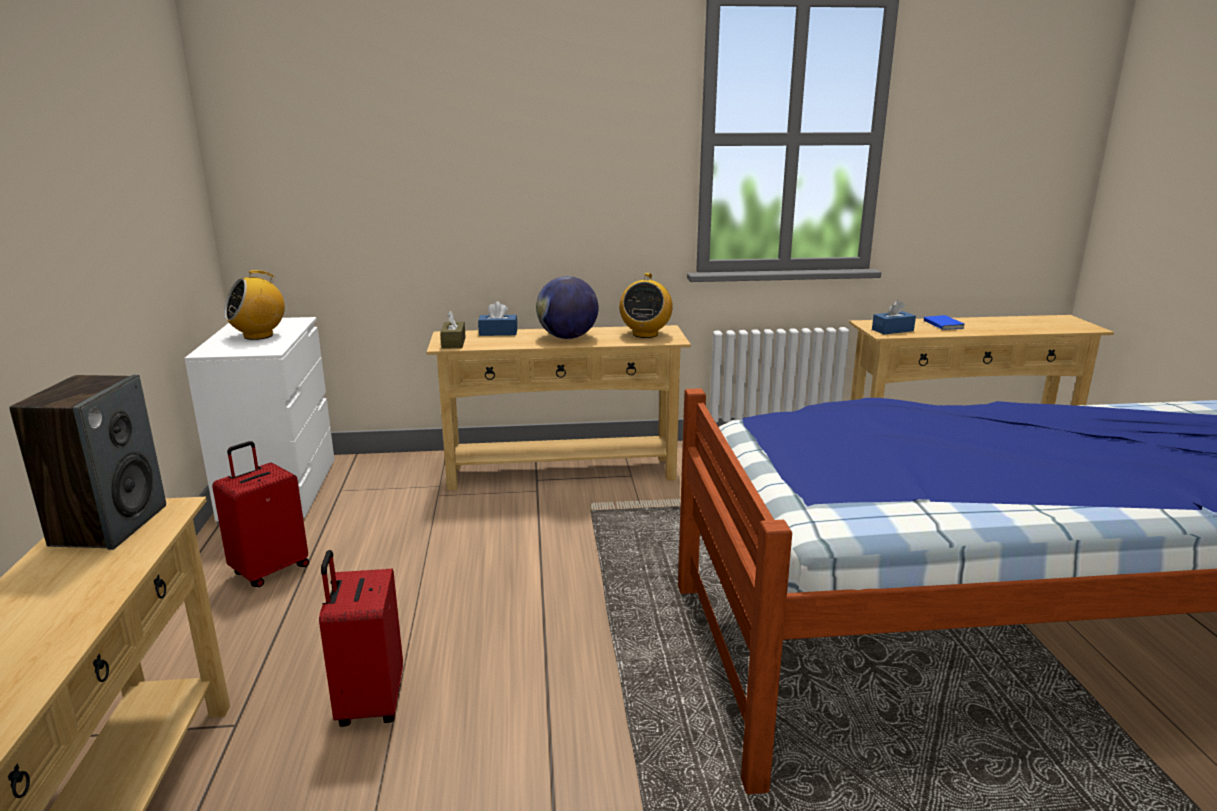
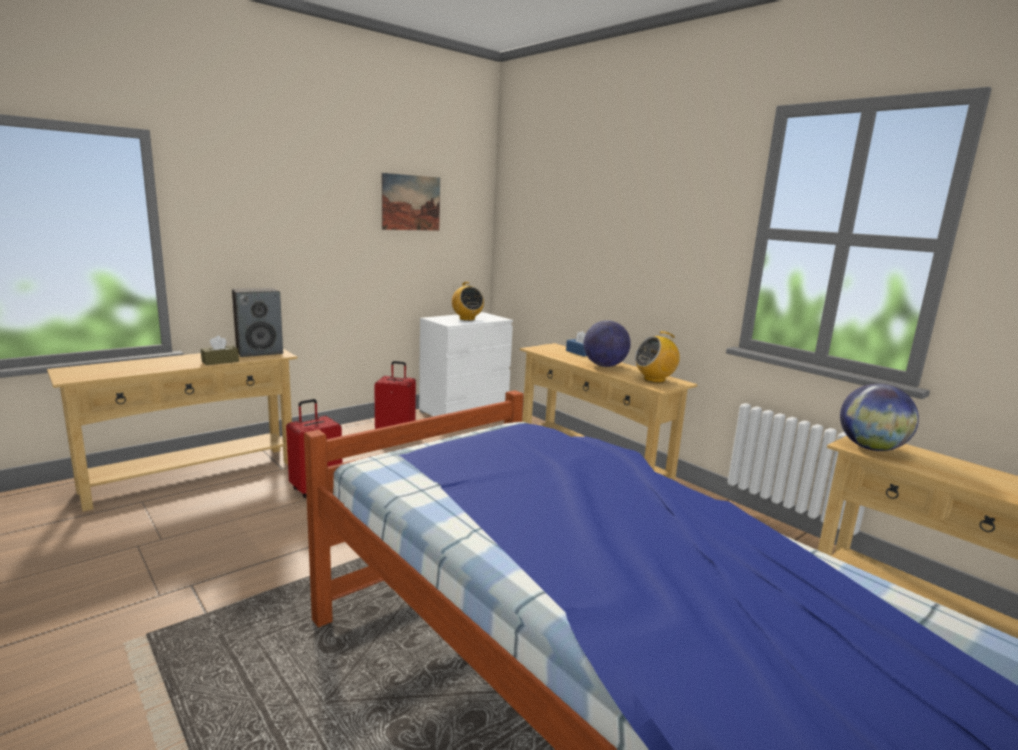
camera: 55 degrees right, 5 degrees down
radio [224,270,285,340] -> radio turned 135 degrees counterclockwise [452,282,484,321]
brown tissue box [440,311,466,349] -> brown tissue box moved to [201,335,239,365]
blue tissue box [872,300,916,334] -> globe [840,384,919,451]
blue book [924,315,964,330] -> none
none -> picture [382,173,440,231]

